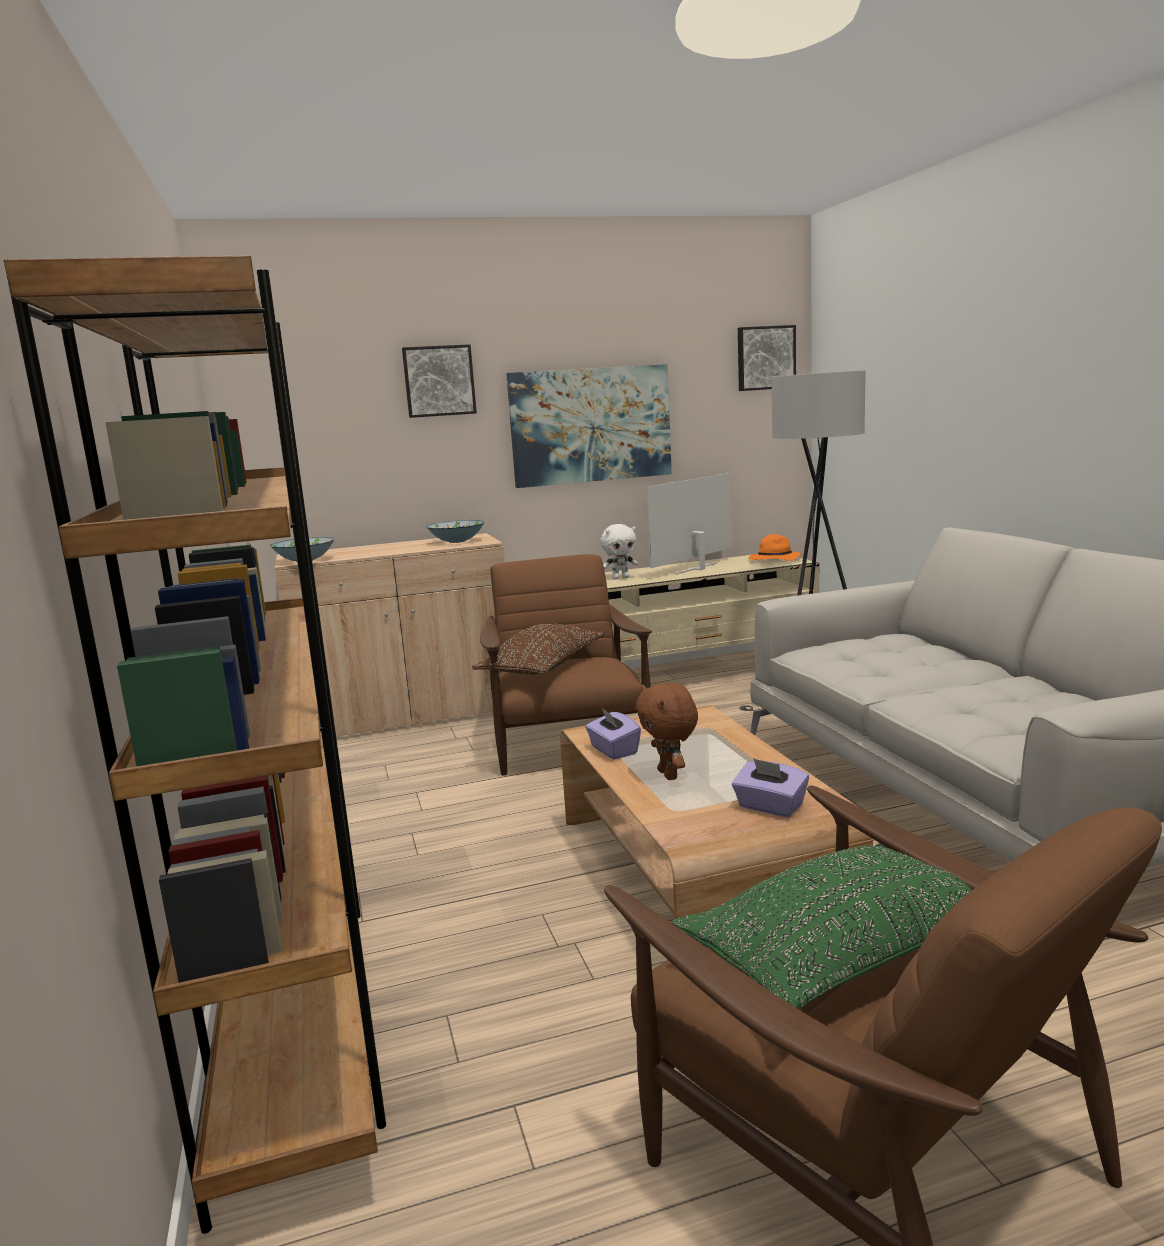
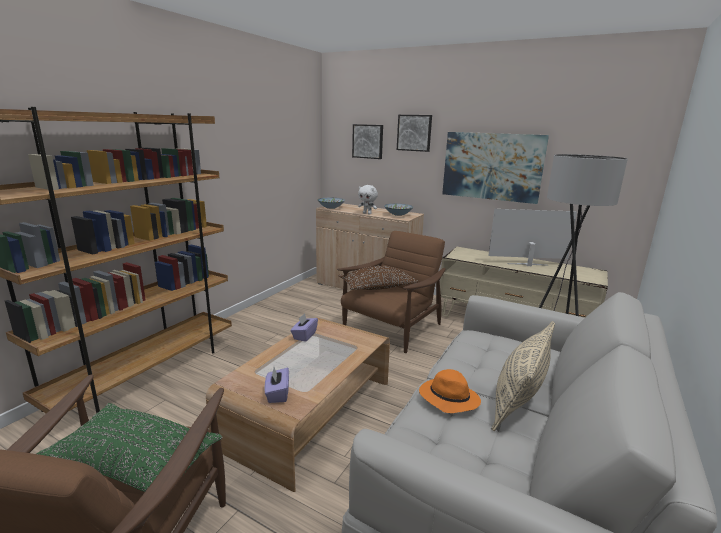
camera: 45 degrees right, 5 degrees up
white plush toy [601,524,638,580] -> white plush toy moved to [358,185,378,215]
brown plush toy [636,683,698,780] -> none
picture [738,325,796,391] -> picture moved to [352,124,383,159]
orange hat [748,534,802,561] -> orange hat moved to [419,369,481,413]
none -> beige pillow [491,321,555,431]

